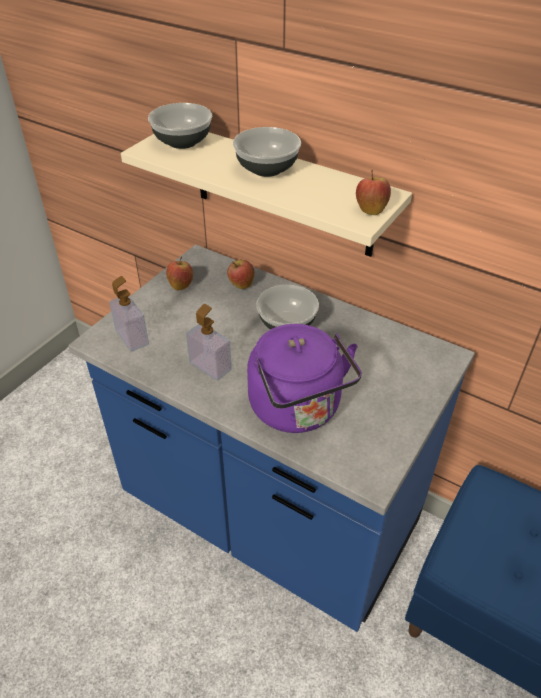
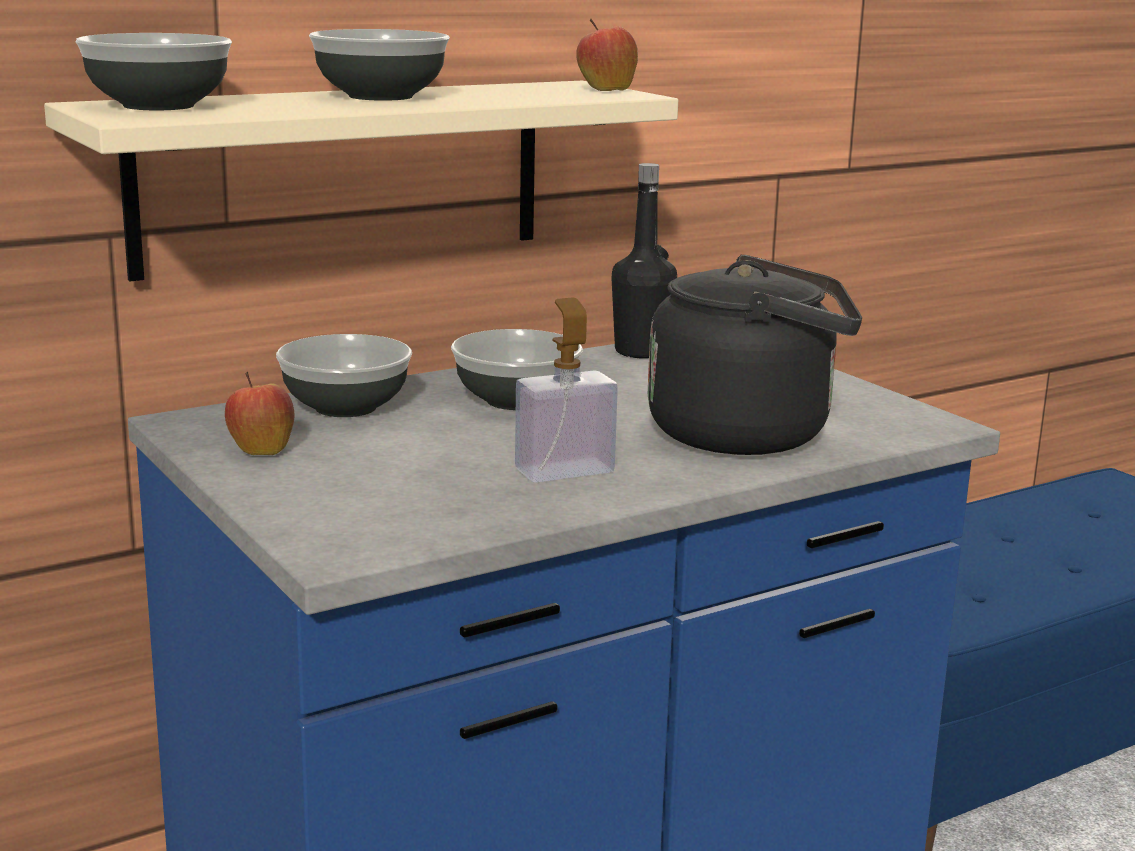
camera: 65 degrees left, 25 degrees down
soap dispenser [109,276,149,352] -> none
apple [227,260,255,289] -> bowl [276,334,412,417]
purple kettle [247,324,362,433] -> black kettle [648,255,862,455]
none -> black bottle [612,163,677,359]

